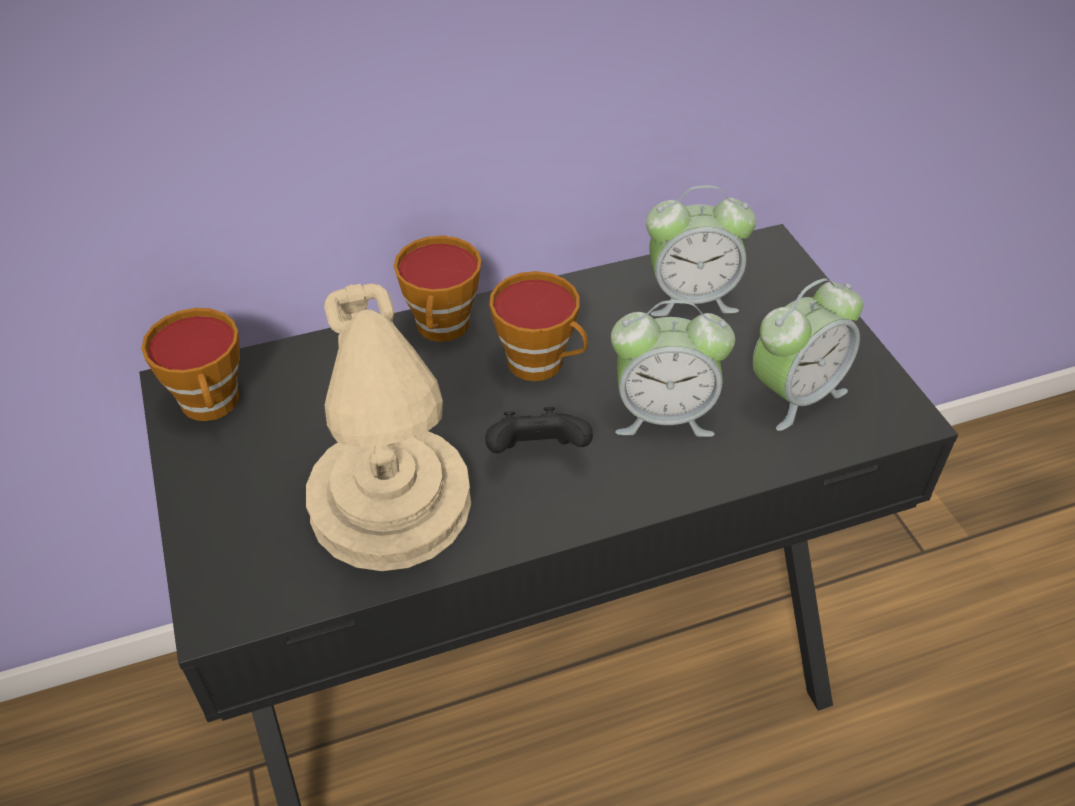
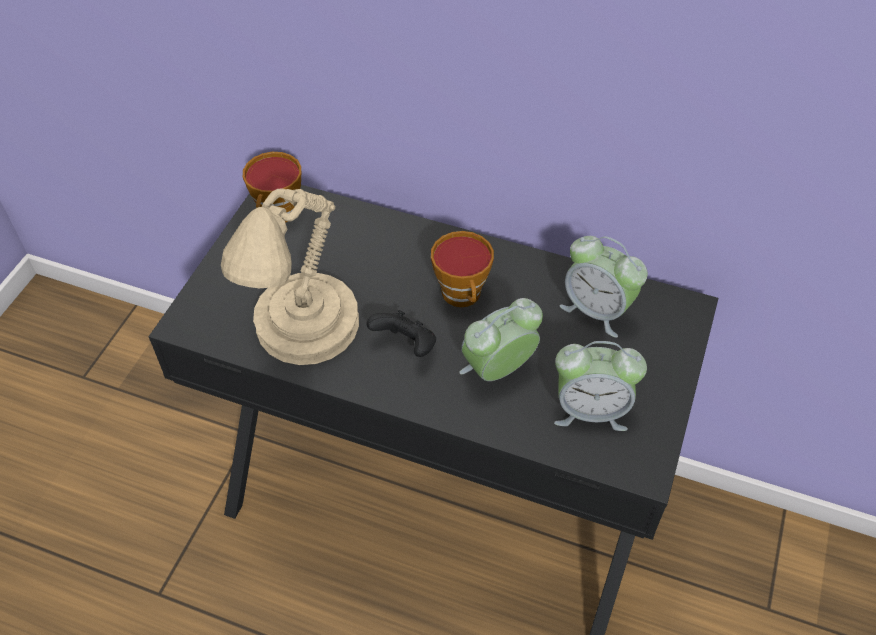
camera: 40 degrees right, 5 degrees up
cup [394,235,482,342] -> none
alarm clock [611,300,735,437] -> alarm clock turned 105 degrees clockwise [459,298,543,381]

